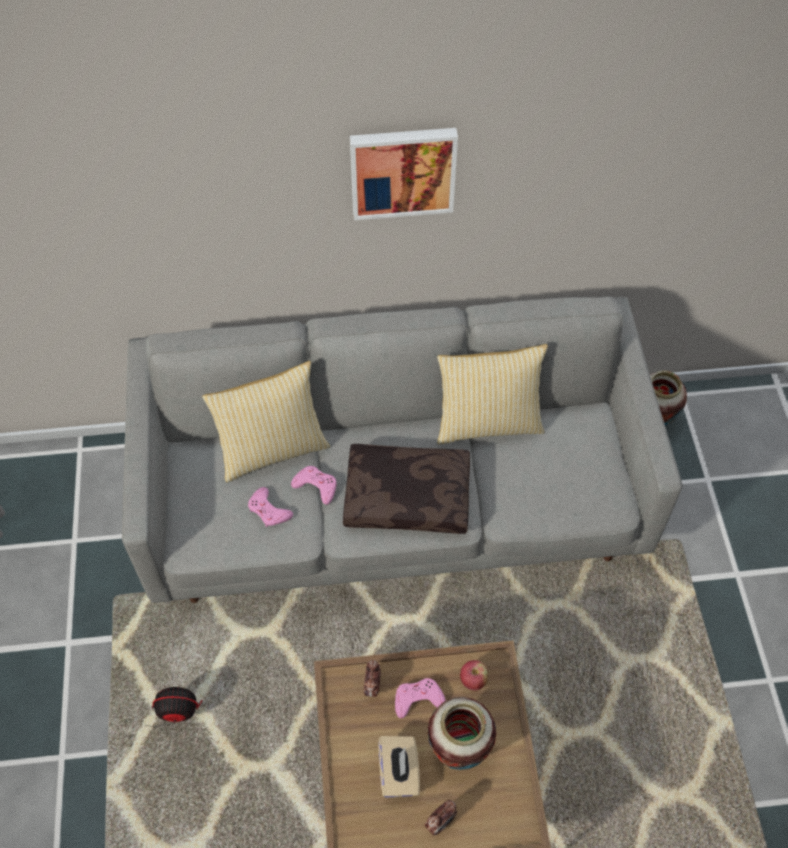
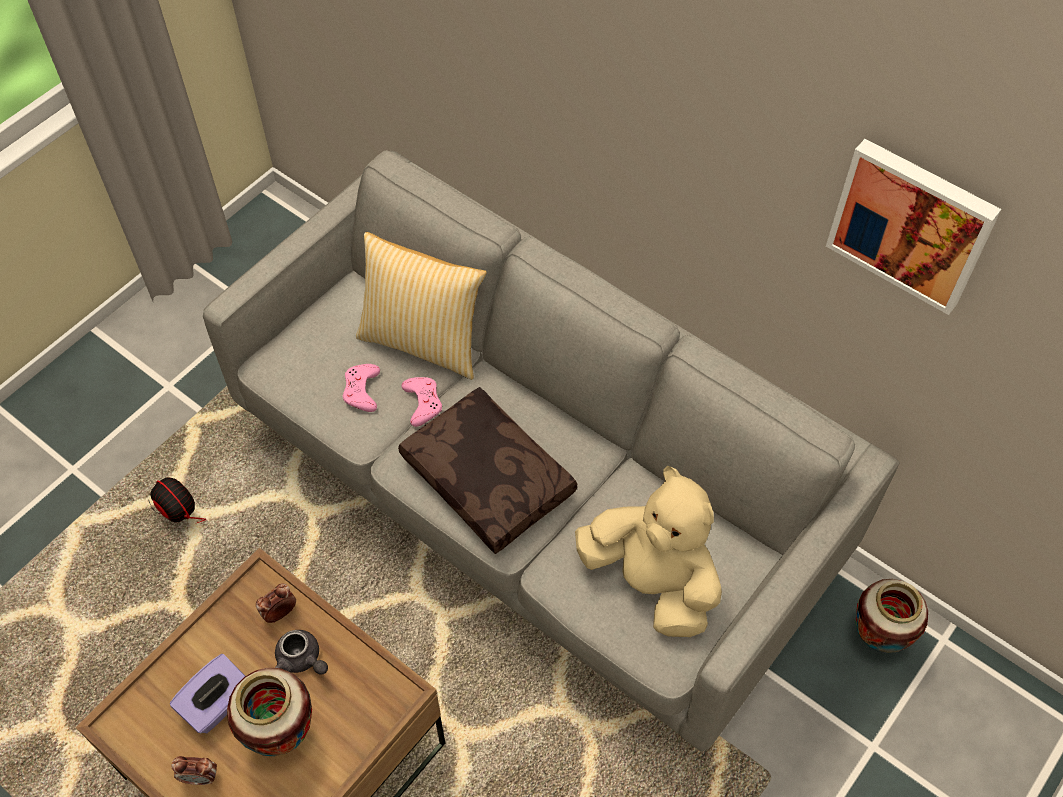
camera: 45 degrees right, 0 degrees up
picture [350,128,458,220] -> picture moved to [826,139,1001,315]
beige tissue box [378,736,420,798] -> purple tissue box [170,654,245,733]
pink game controller [395,678,446,718] -> grey teapot [275,630,328,675]
pillow [437,344,548,445] -> none
apple [460,660,488,691] -> none
none -> beige plush toy [575,466,722,637]

